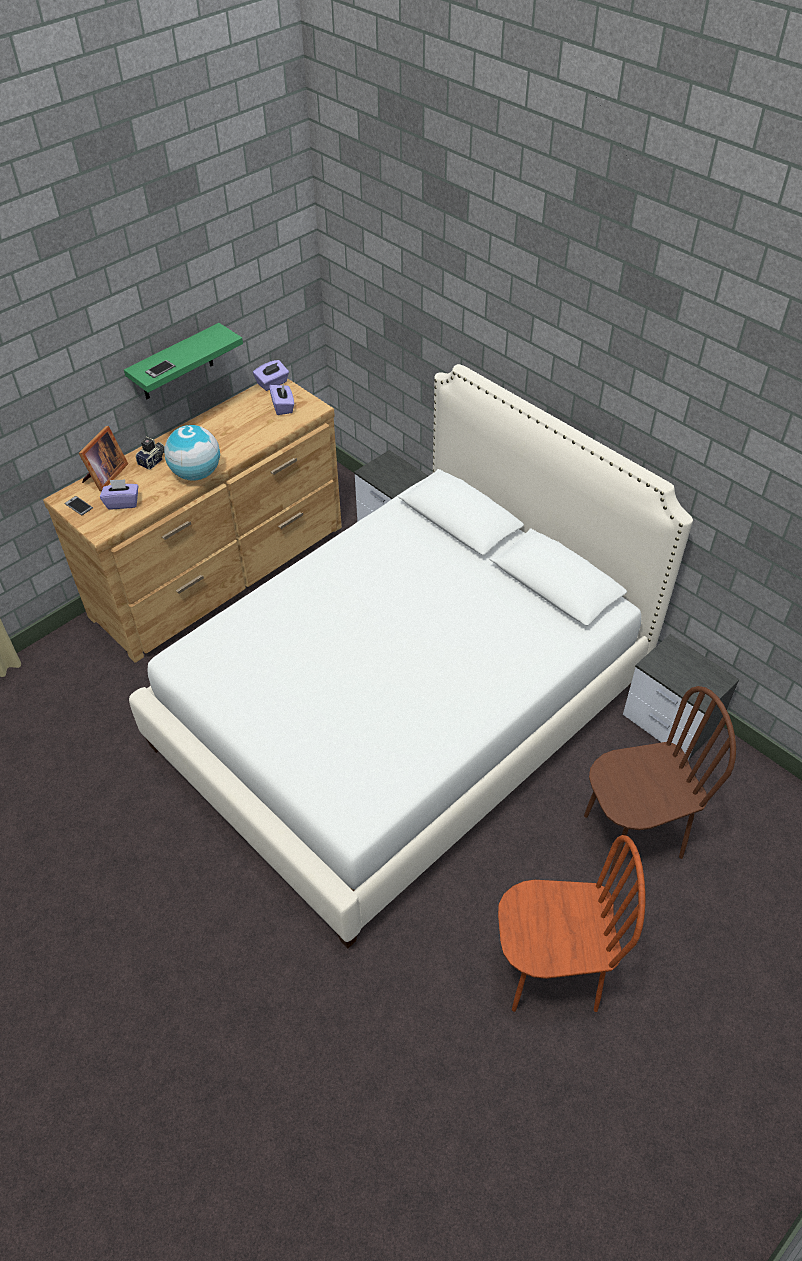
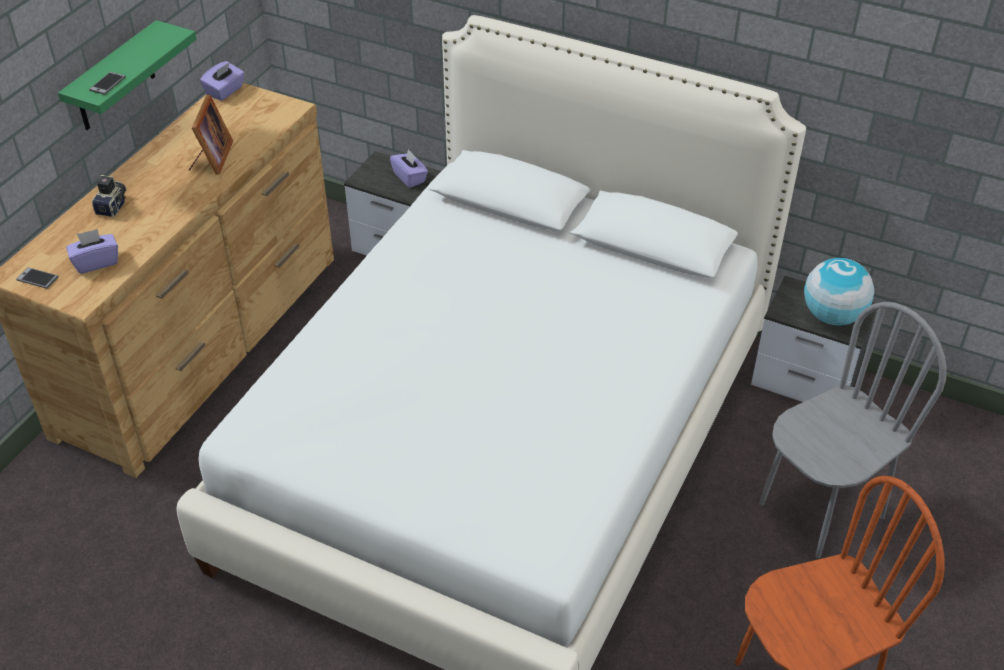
camera: 20 degrees left, 5 degrees down
picture frame [79,426,128,491] -> picture frame moved to [189,95,233,175]
globe [164,425,220,481] -> globe moved to [804,258,874,326]
purple tissue box [269,382,294,415] -> purple tissue box moved to [390,149,428,188]
brown chair [584,686,736,874] -> grey chair [759,302,947,559]

